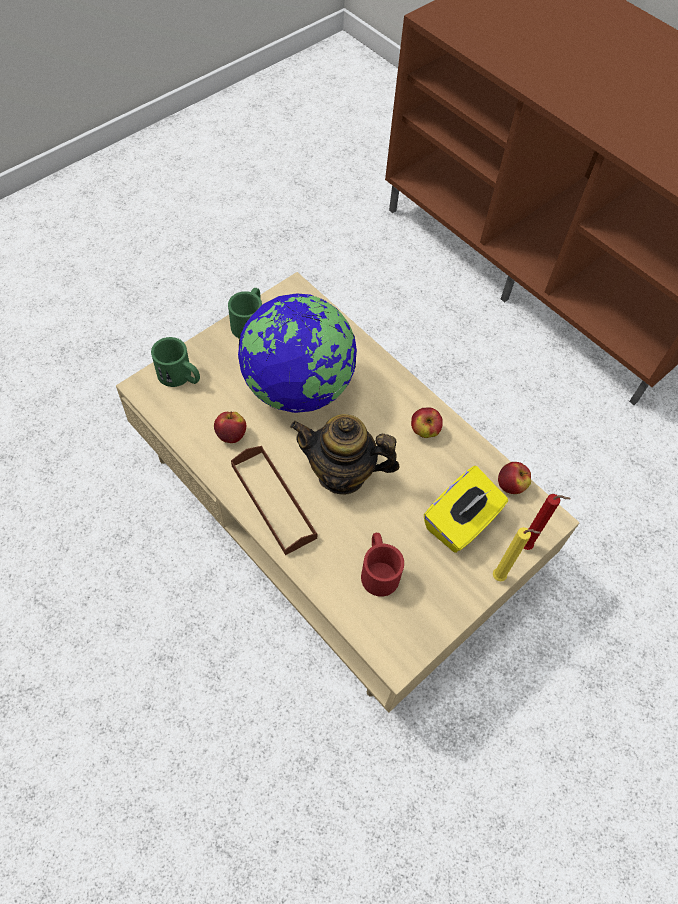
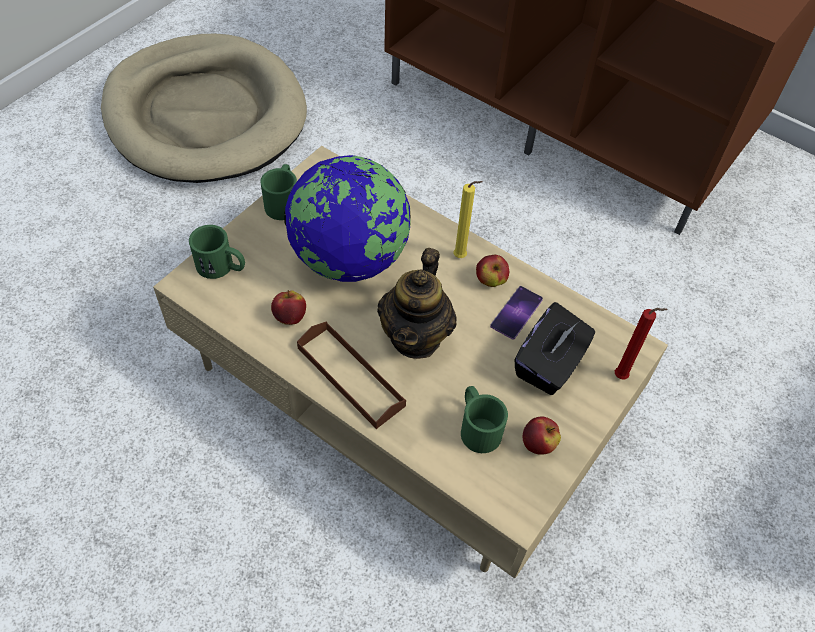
camera: 10 degrees left, 5 degrees down
teapot [290,414,400,495] -> teapot turned 75 degrees counterclockwise [377,248,457,359]
red mug [361,533,404,597] -> green mug [461,386,508,453]
yellow tissue box [424,466,508,553] -> black tissue box [515,302,595,395]
yellow candle [493,527,541,582] -> yellow candle moved to [454,181,483,258]
apple [498,462,531,494] -> apple moved to [523,417,561,455]
none -> beige dog bed [101,34,307,183]
none -> phone [490,286,543,340]

